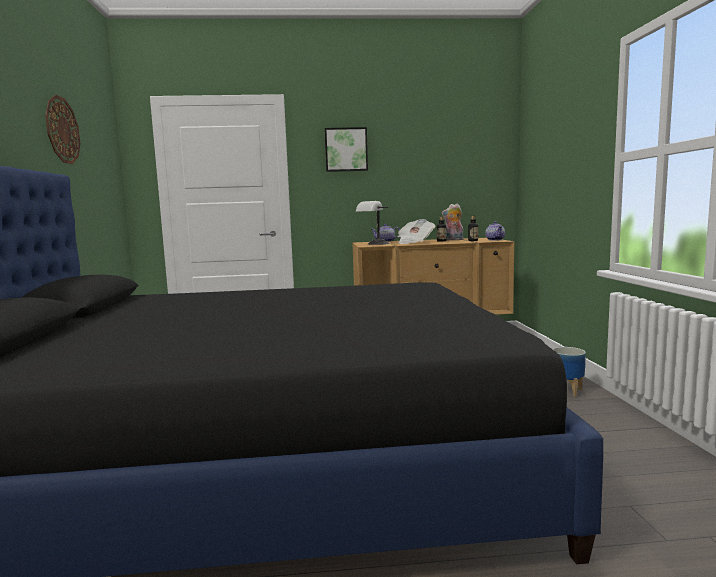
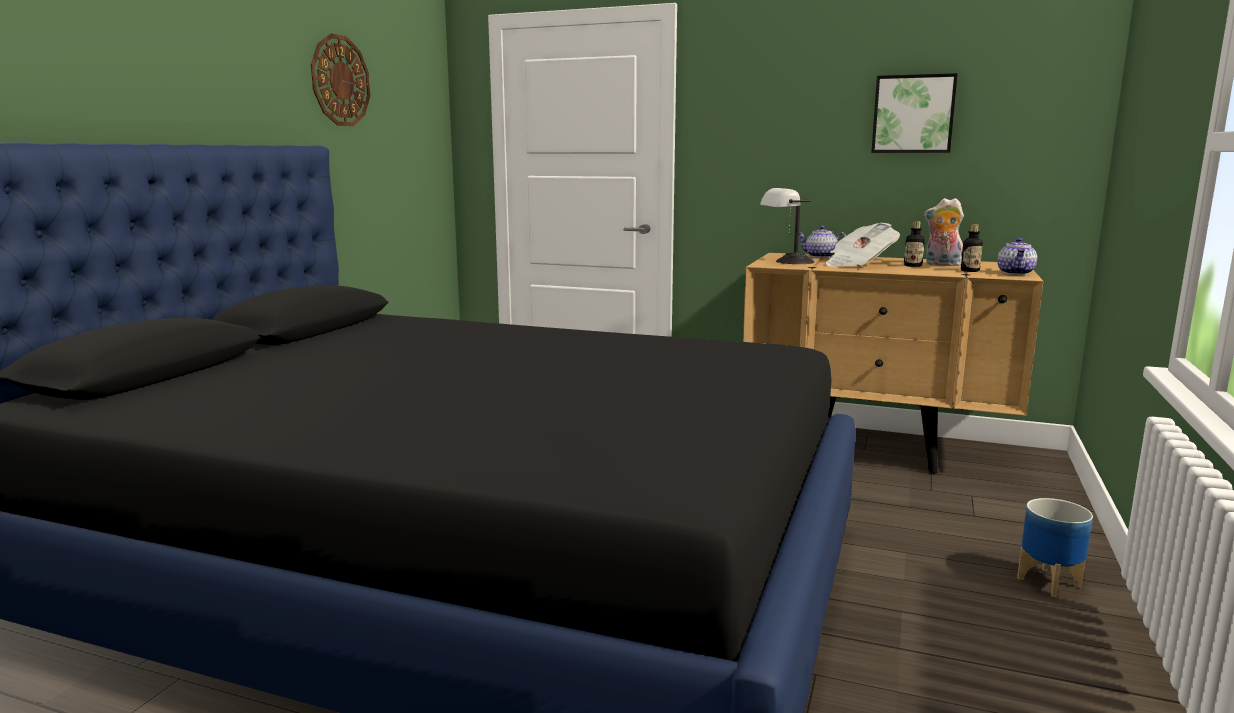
camera: 25 degrees right, 5 degrees up
picture [325,127,368,172] -> picture moved to [871,73,958,153]

